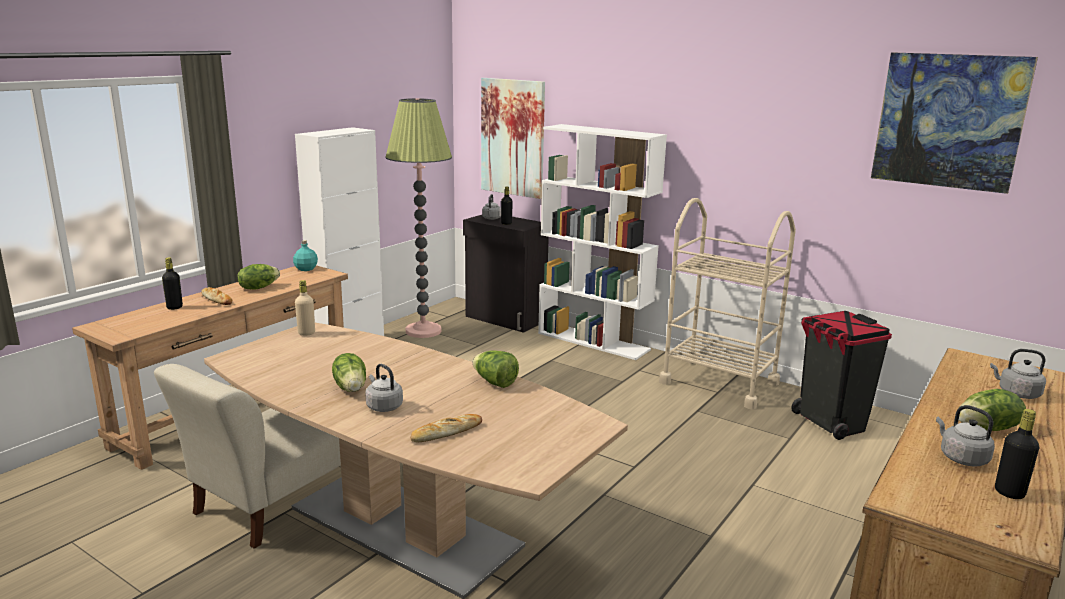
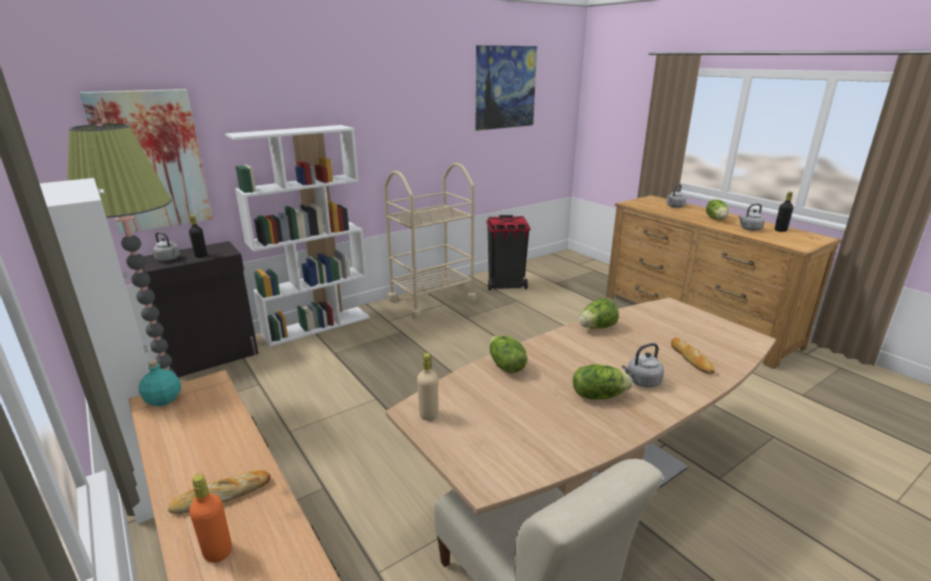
camera: 70 degrees left, 5 degrees up
black bottle [162,257,183,310] -> orange bottle [189,474,232,563]
lettuce [237,264,280,289] -> lettuce moved to [489,335,527,374]

